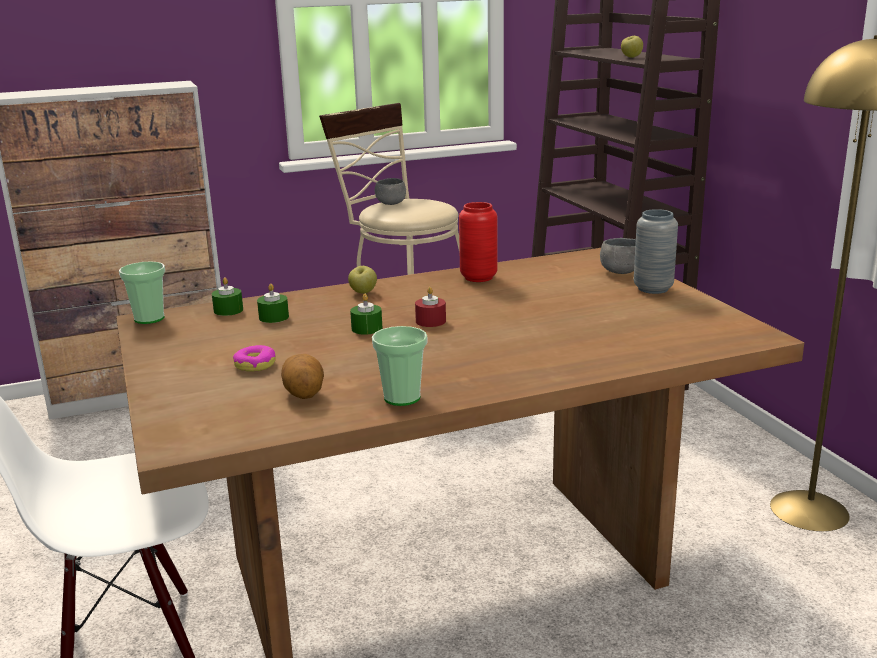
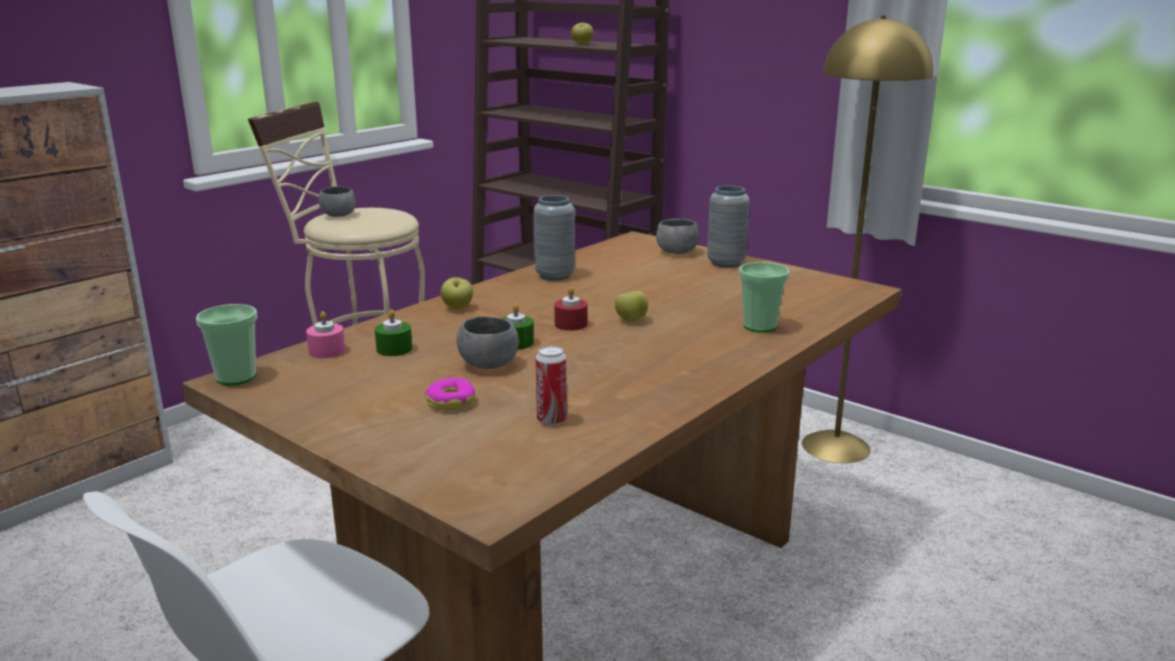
camera: 30 degrees left, 0 degrees up
green candle [212,277,243,316] -> pink candle [306,311,345,358]
potato [281,354,324,399] -> can [536,346,567,425]
cup [372,326,427,406] -> cup moved to [739,262,790,333]
red vase [459,202,498,282] -> grey vase [534,195,575,281]
none -> grey bowl [456,316,519,369]
none -> apple [615,291,648,322]

